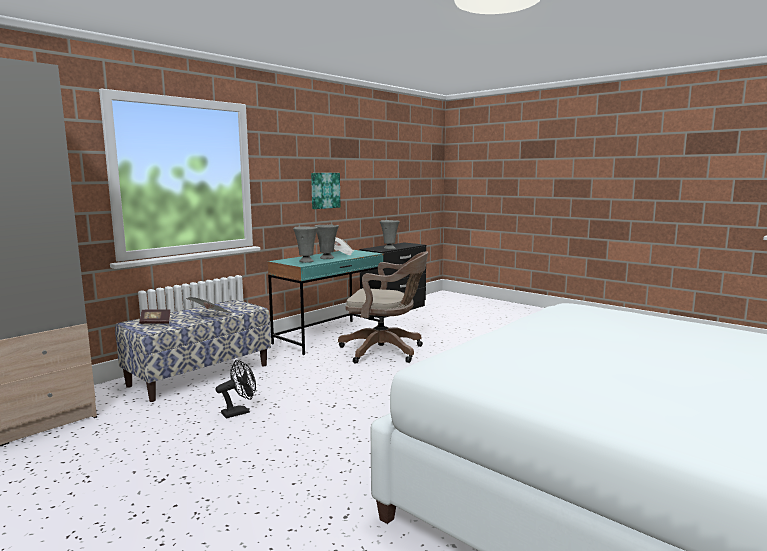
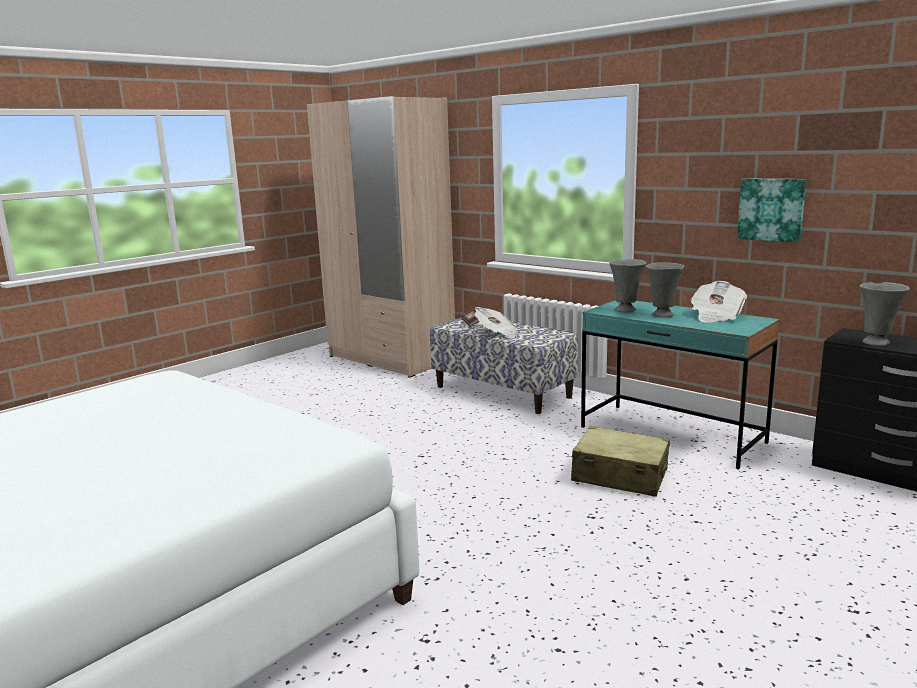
camera: 90 degrees right, 5 degrees up
black fan [216,360,256,419] -> none
brown office chair [338,252,428,364] -> beige suitcase [571,426,670,497]

